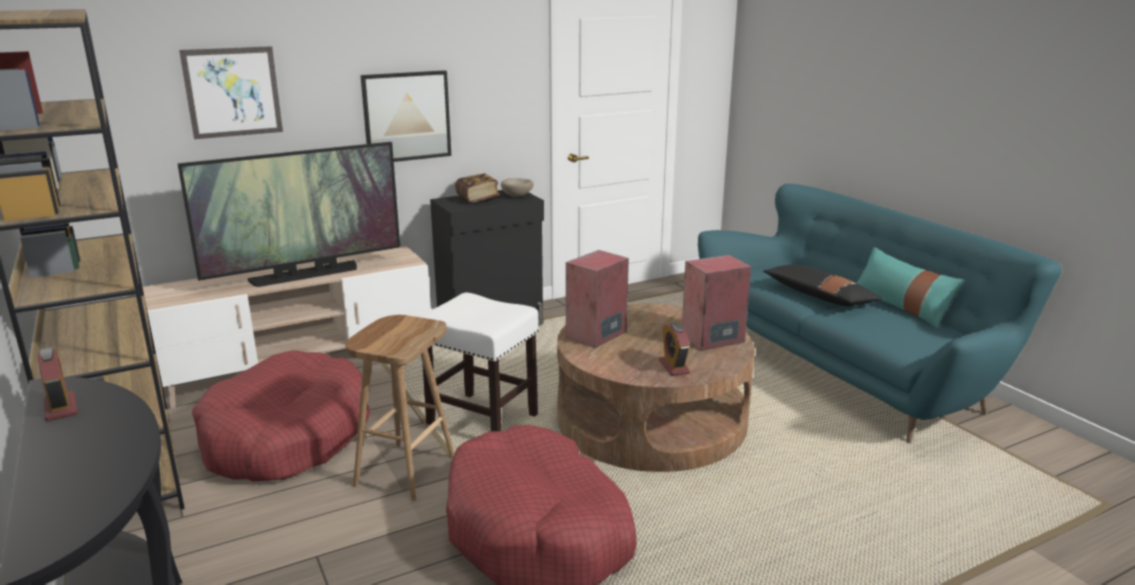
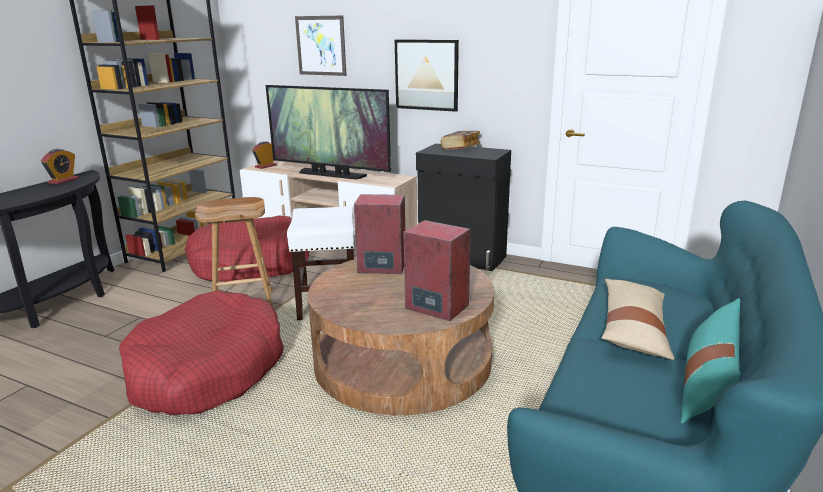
camera: 55 degrees right, 0 degrees up
beige bowl [501,178,534,197] -> none
alarm clock [659,322,690,376] -> alarm clock moved to [252,141,277,169]
black pillow [763,264,883,306] -> beige pillow [602,279,674,360]

